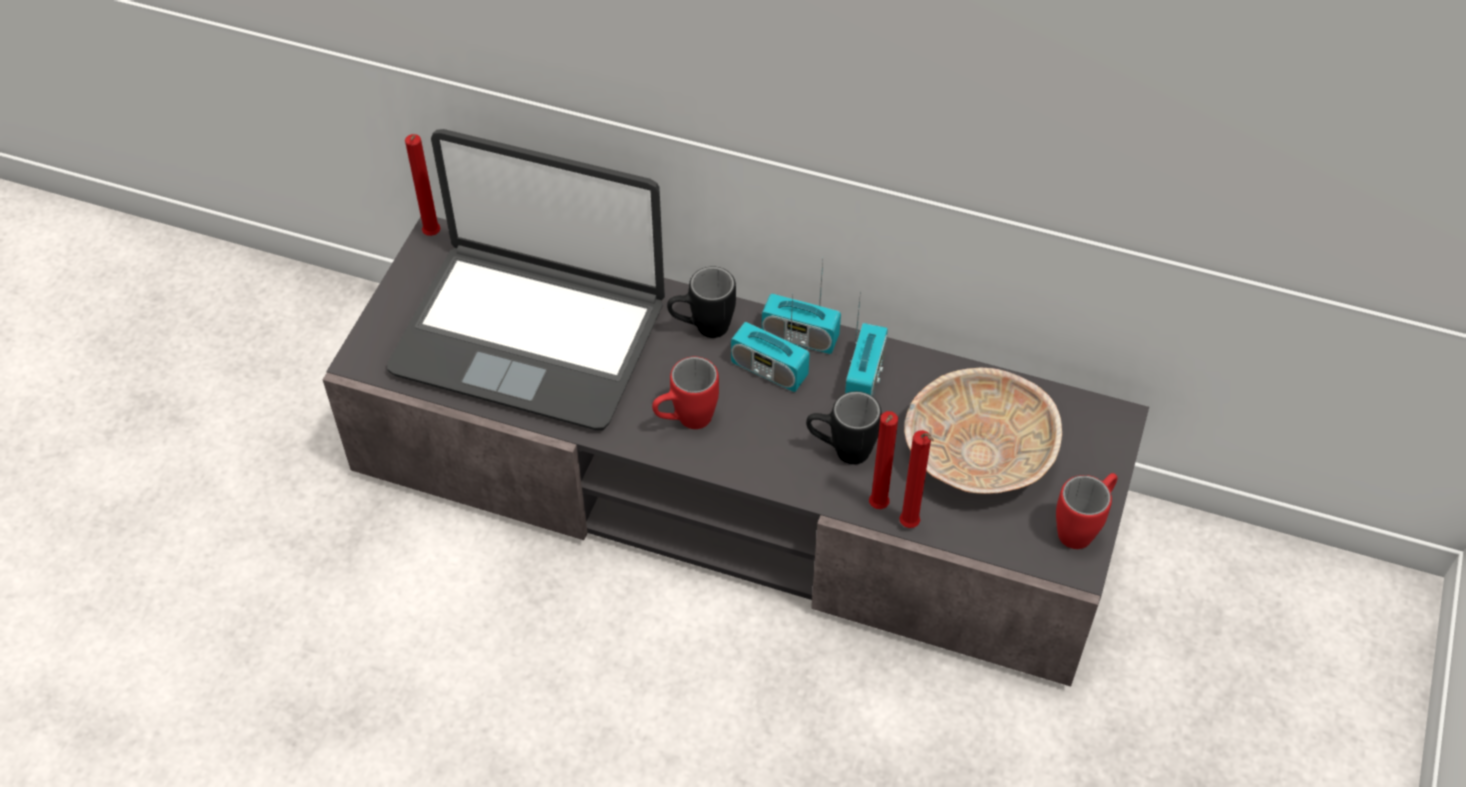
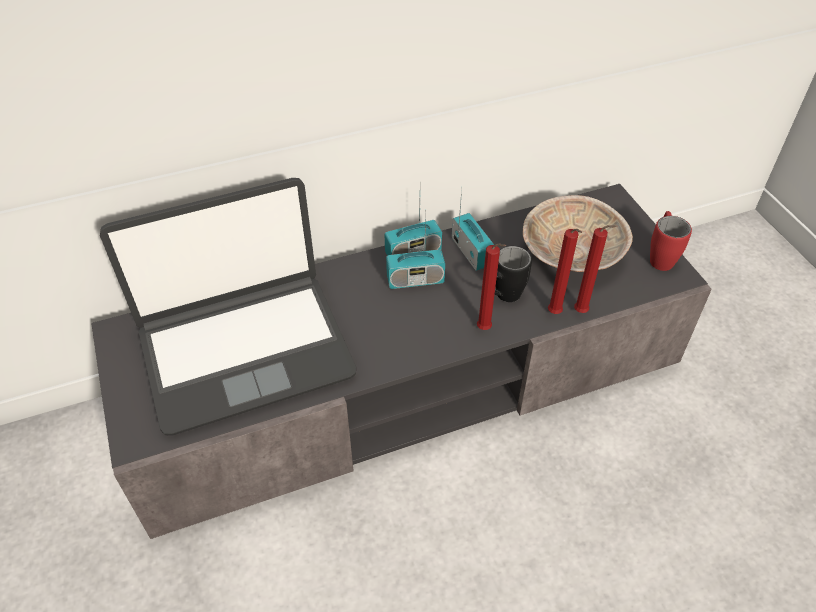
camera: 40 degrees left, 5 degrees down
red candle [405,134,441,236] -> red candle moved to [477,243,506,330]
red mug [652,357,719,429] -> none
black mug [667,267,736,338] -> none

